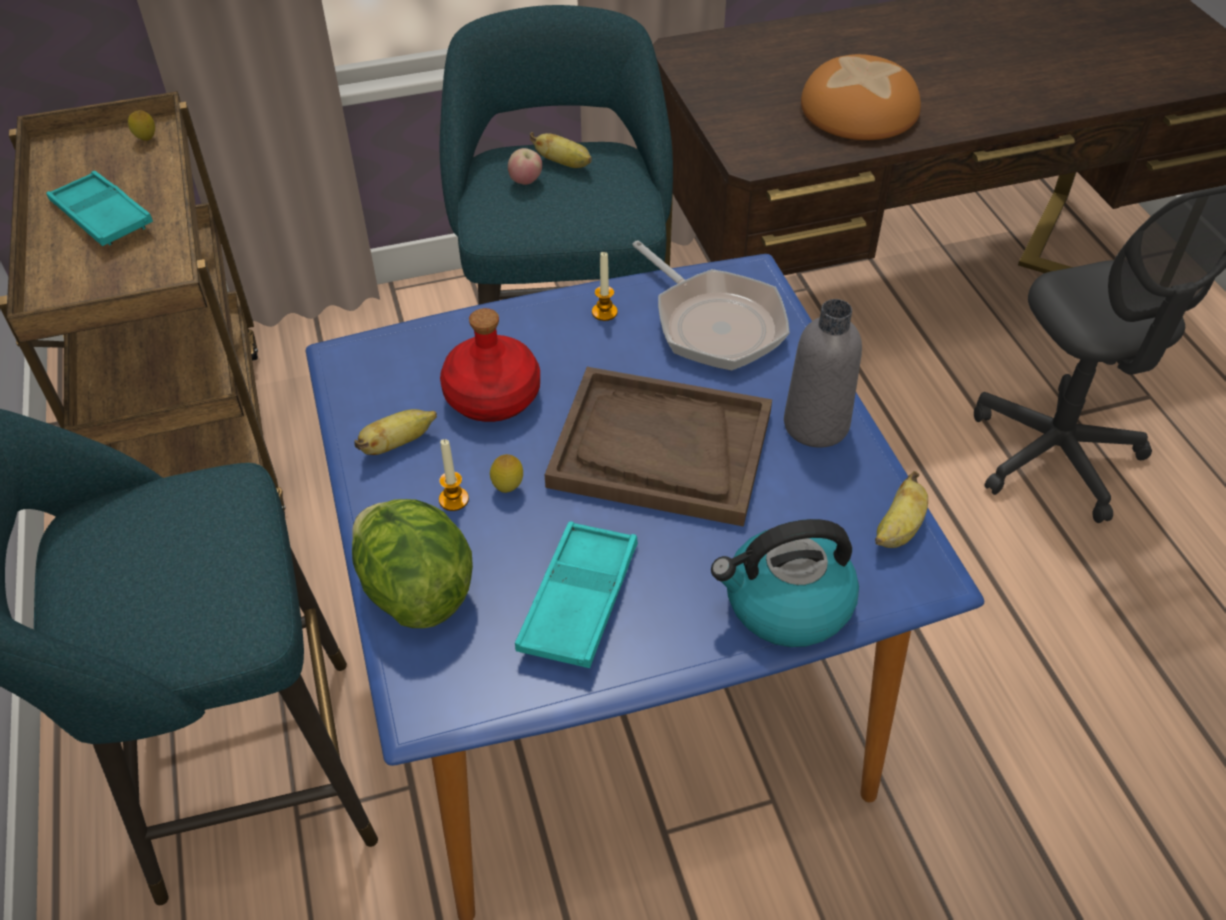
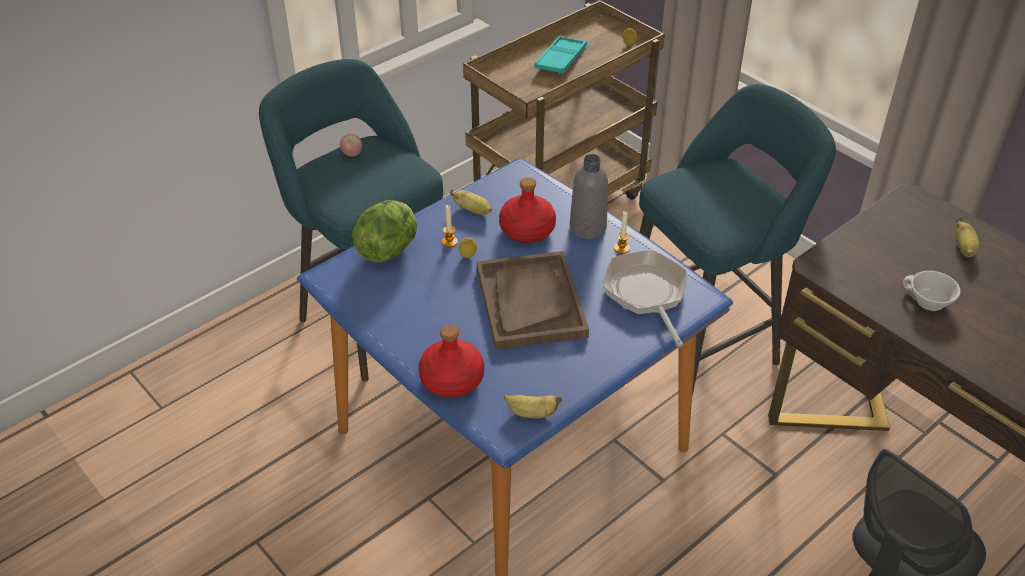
camera: 65 degrees right, 5 degrees down
apple [508,148,542,185] -> apple moved to [340,134,362,157]
turquoise tray [515,521,638,668] -> none
banana [530,132,592,168] -> banana moved to [955,217,979,257]
frying pan [632,240,790,371] -> frying pan turned 135 degrees clockwise [603,250,687,347]
kettle [711,519,859,647] -> red bottle [418,325,484,398]
grey bottle [784,299,862,448] -> grey bottle moved to [570,154,608,239]
bread [801,54,921,140] -> white cup [902,271,961,311]

